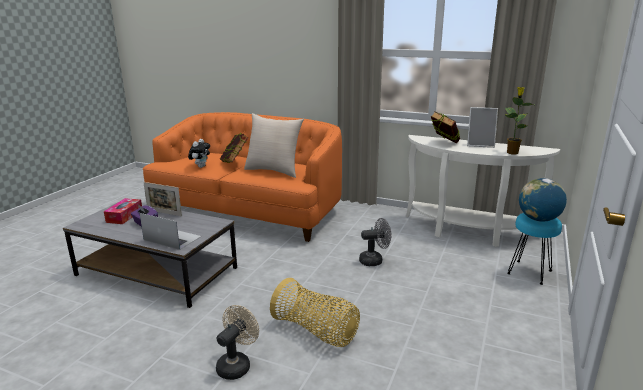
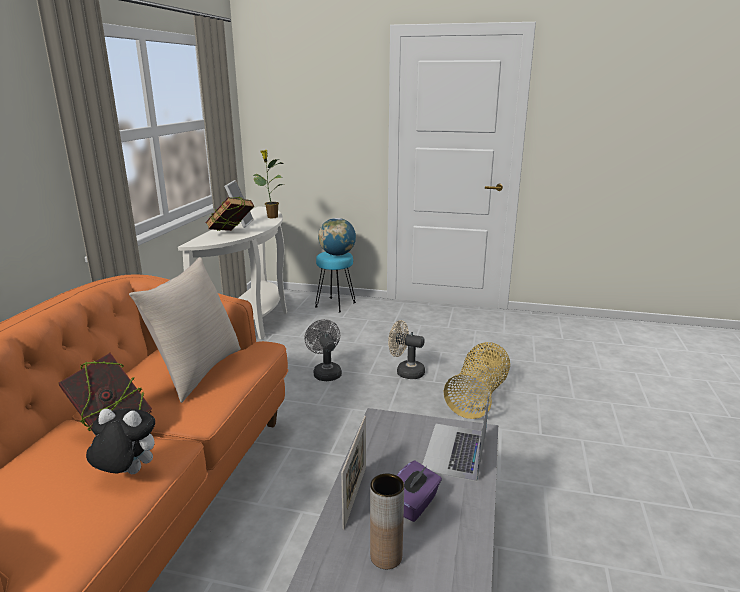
camera: 100 degrees left, 0 degrees up
tissue box [104,198,142,224] -> brown vase [370,474,404,569]
beige fan [216,305,259,380] -> beige fan moved to [388,320,425,379]

